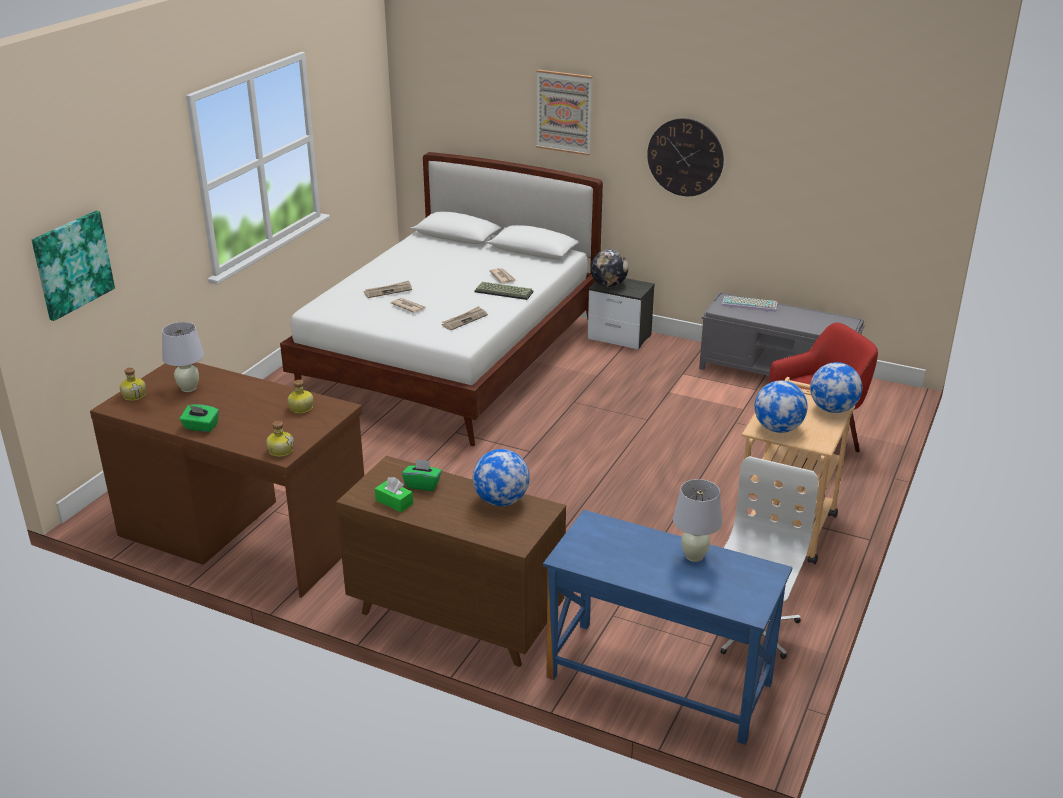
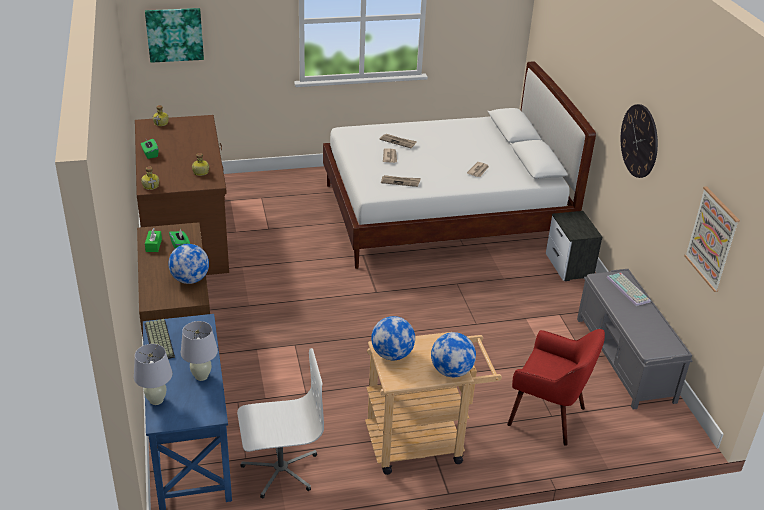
camera: 50 degrees right, 5 degrees up
white table lamp [162,322,204,392] -> white table lamp moved to [134,344,172,405]
keyboard [474,282,534,300] -> keyboard moved to [144,319,175,359]
picture [536,70,592,155] -> picture moved to [684,186,740,292]
globe [591,249,628,287] -> none

